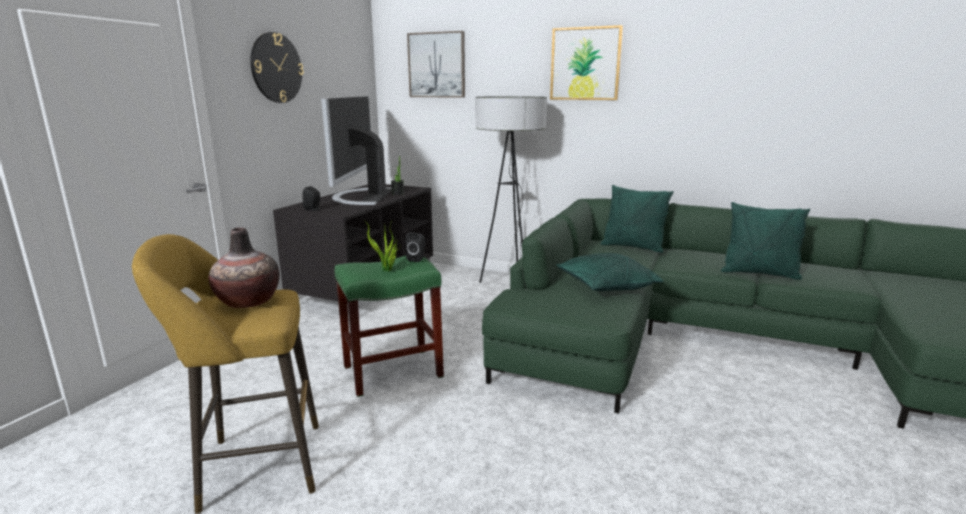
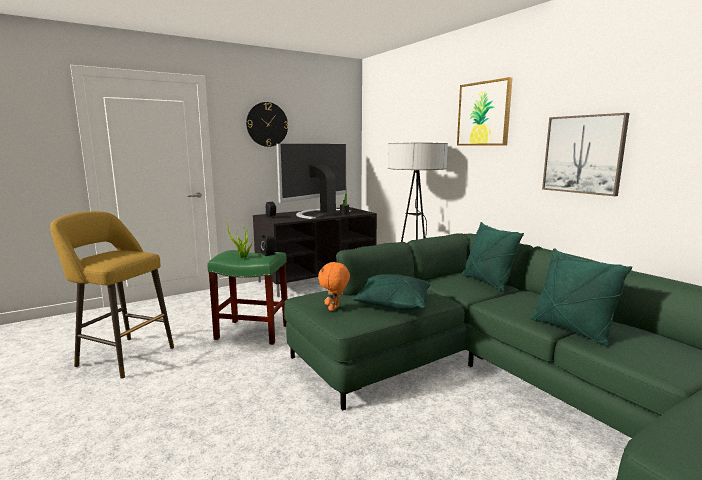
camera: 35 degrees right, 5 degrees down
vase [209,227,280,308] -> none
picture [407,31,465,98] -> picture moved to [542,113,629,196]
none -> orange plush toy [318,261,350,311]

